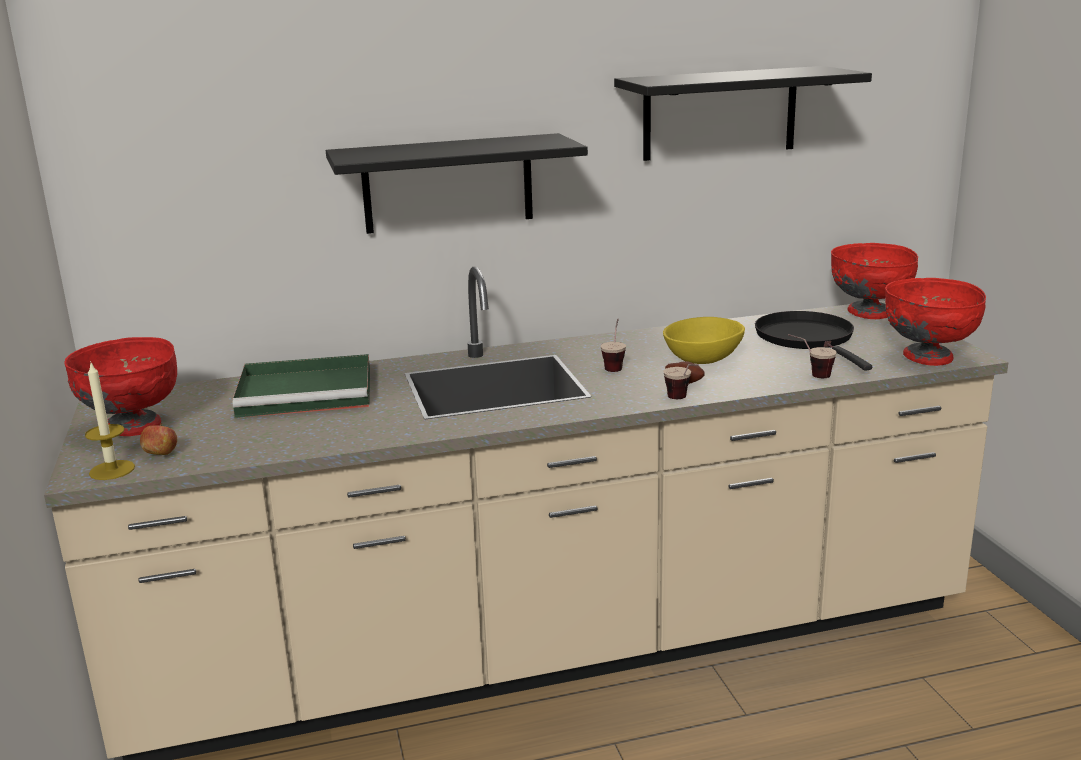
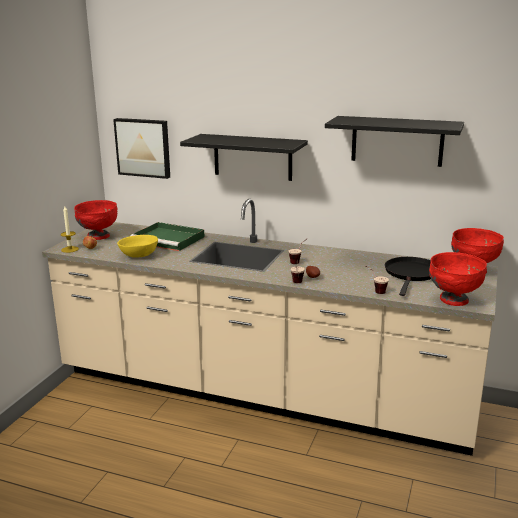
camera: 35 degrees right, 0 degrees up
yellow bowl [663,317,745,364] -> yellow bowl moved to [117,235,158,258]
none -> picture [113,118,170,179]

